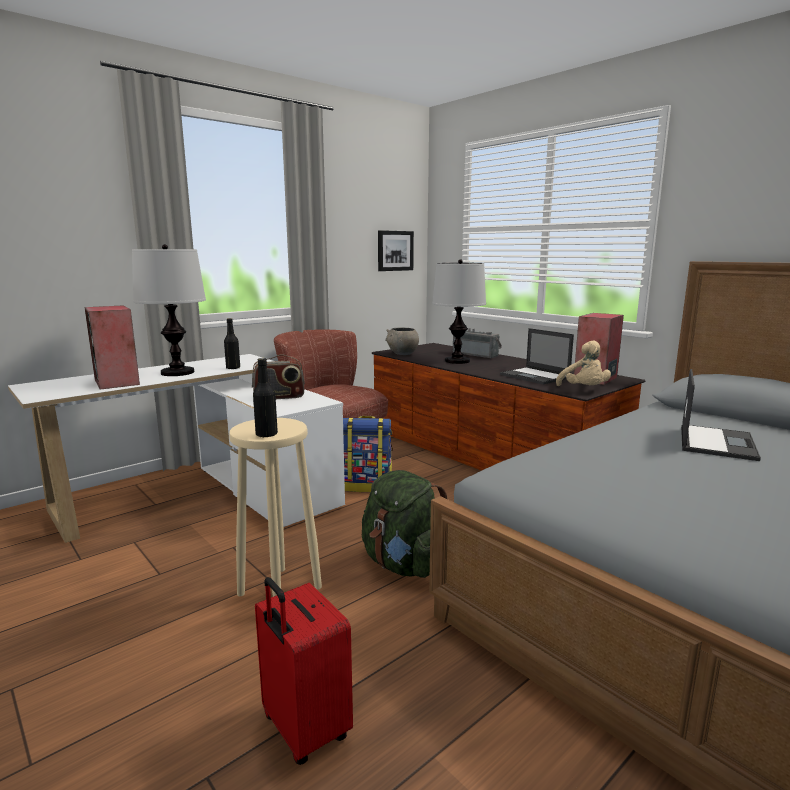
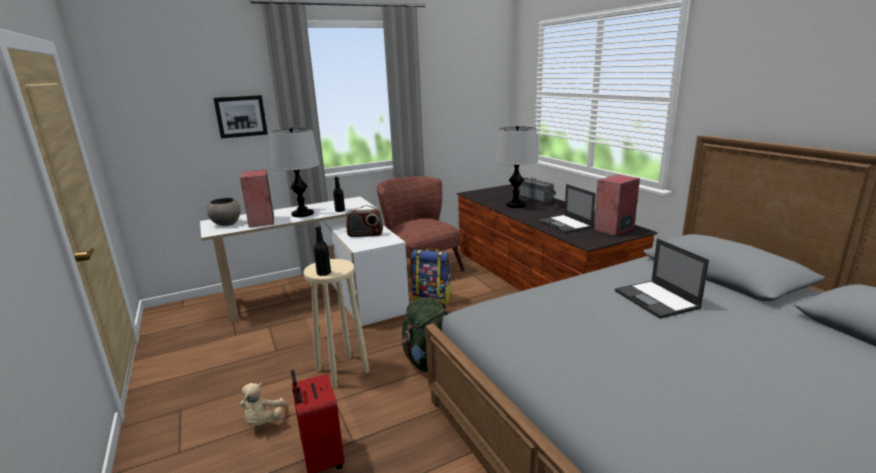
camera: 15 degrees right, 5 degrees up
picture [378,230,414,271] -> picture moved to [213,95,268,139]
grey bowl [385,327,419,355] -> grey bowl moved to [206,198,241,226]
beige plush toy [556,340,611,386] -> beige plush toy moved to [240,383,286,426]
laptop [681,369,761,461] -> laptop turned 120 degrees clockwise [615,238,709,319]

